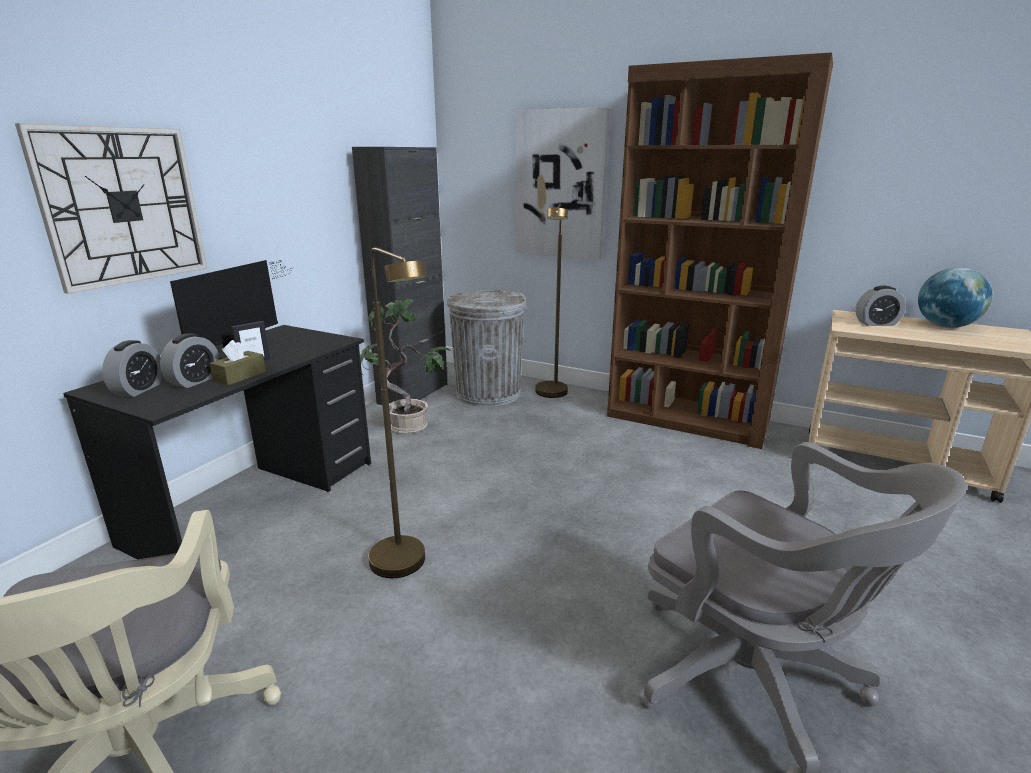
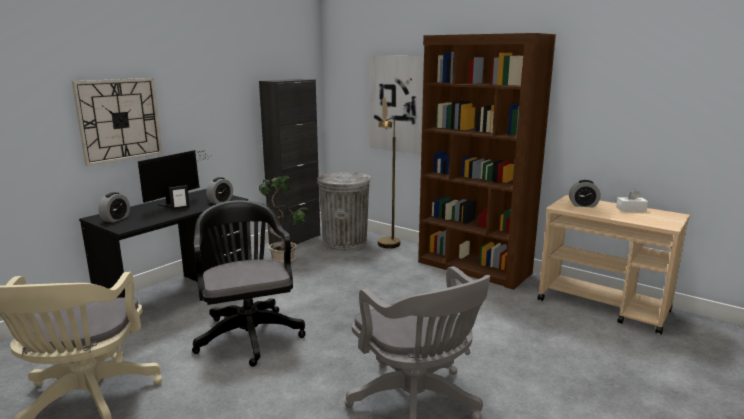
camera: 10 degrees right, 5 degrees down
alarm clock [160,333,220,388] -> alarm clock moved to [206,177,233,204]
brown tissue box [209,340,266,386] -> none
brown floor lamp [368,247,427,578] -> black office chair [192,200,306,367]
globe [918,267,993,328] -> white tissue box [616,189,648,212]

